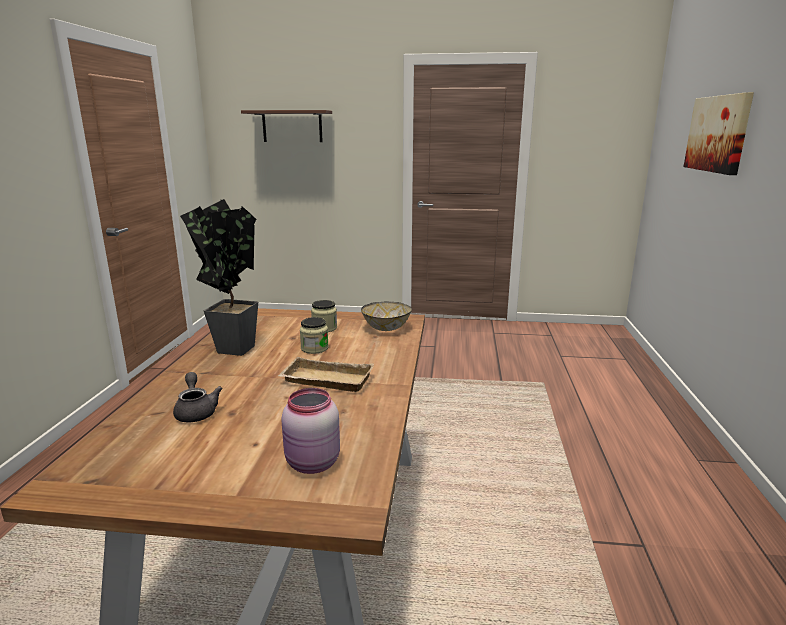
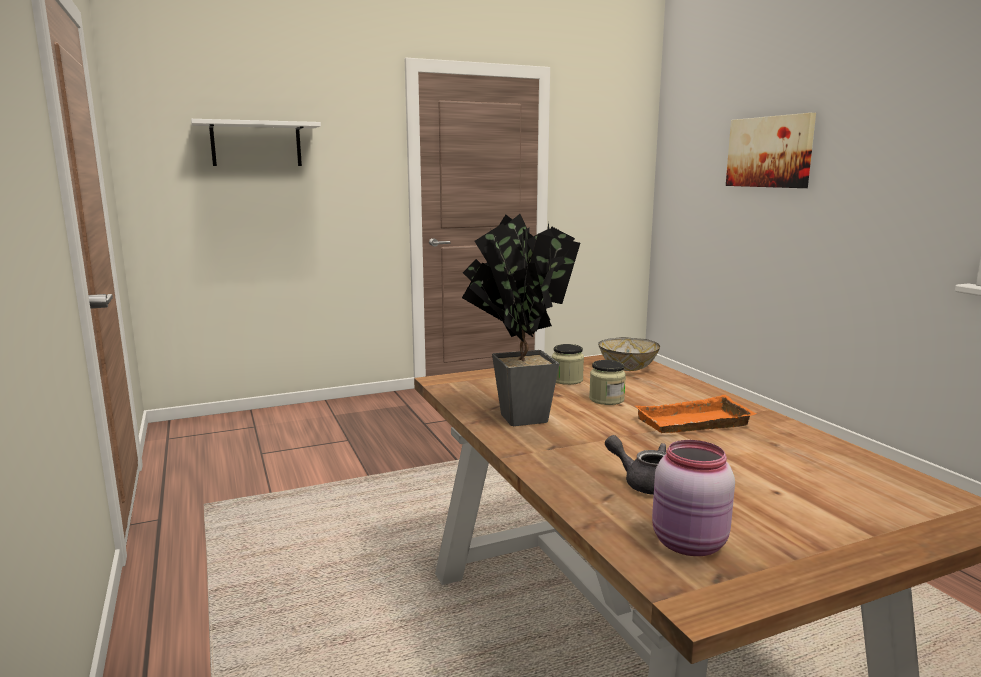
camera: 30 degrees left, 5 degrees down
brown shelf [241,110,332,142] -> white shelf [191,119,321,166]
beige tray [278,357,374,392] -> orange tray [635,395,756,433]
pink jar [281,388,340,474] -> pink jar moved to [652,440,735,556]

